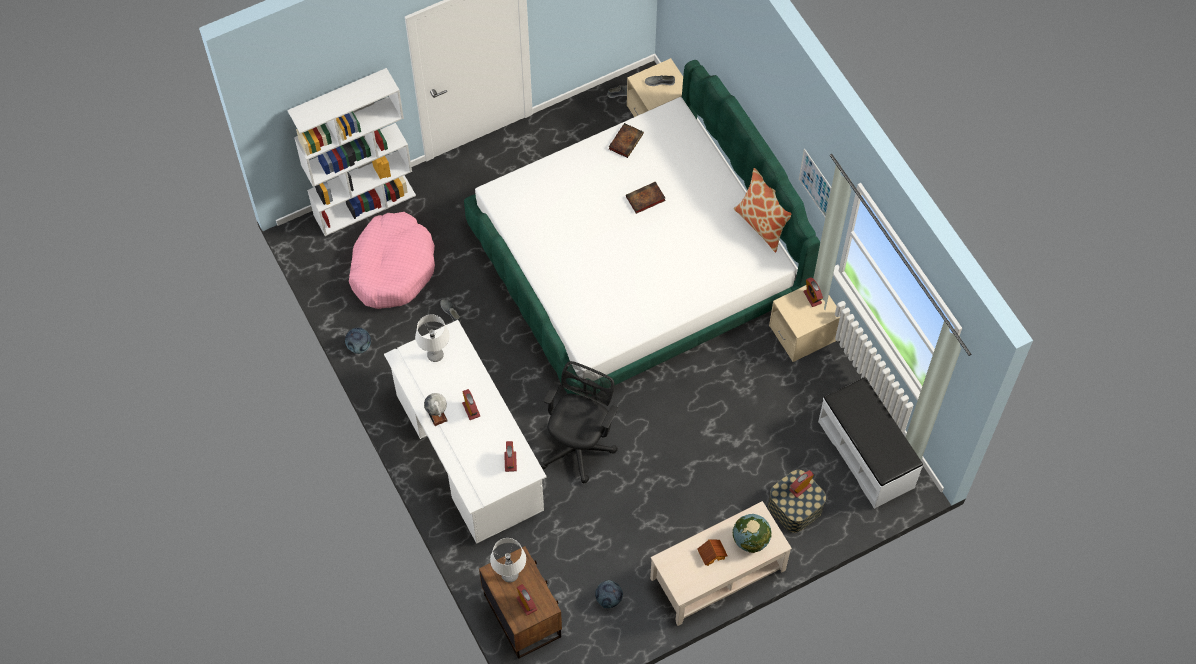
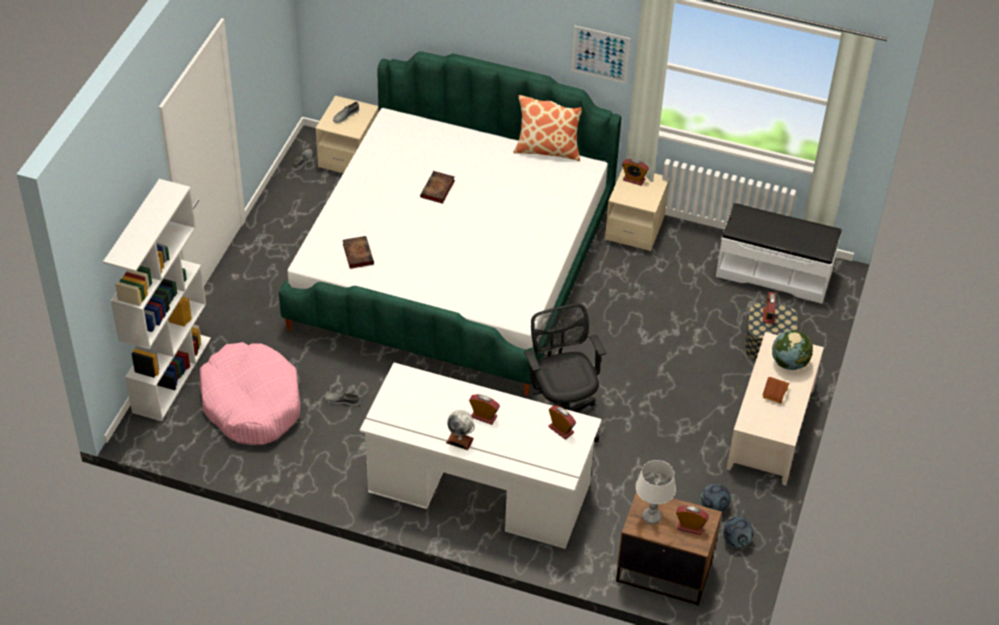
camera: 45 degrees left, 15 degrees down
football [345,328,371,354] -> football moved to [723,517,754,547]
white table lamp [415,315,450,362] -> none
book [609,123,644,158] -> book moved to [343,236,374,269]

